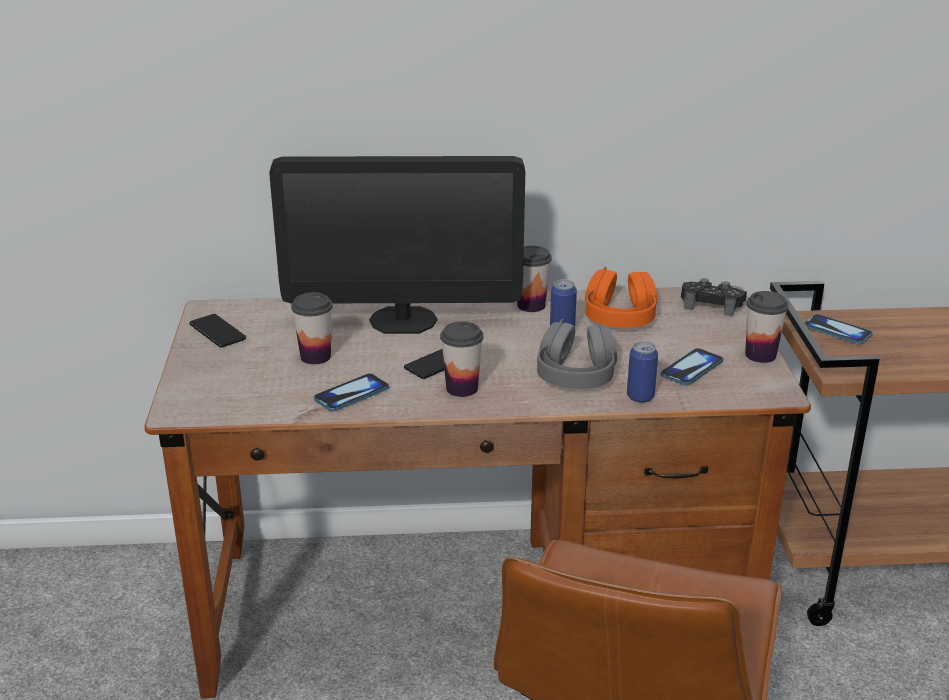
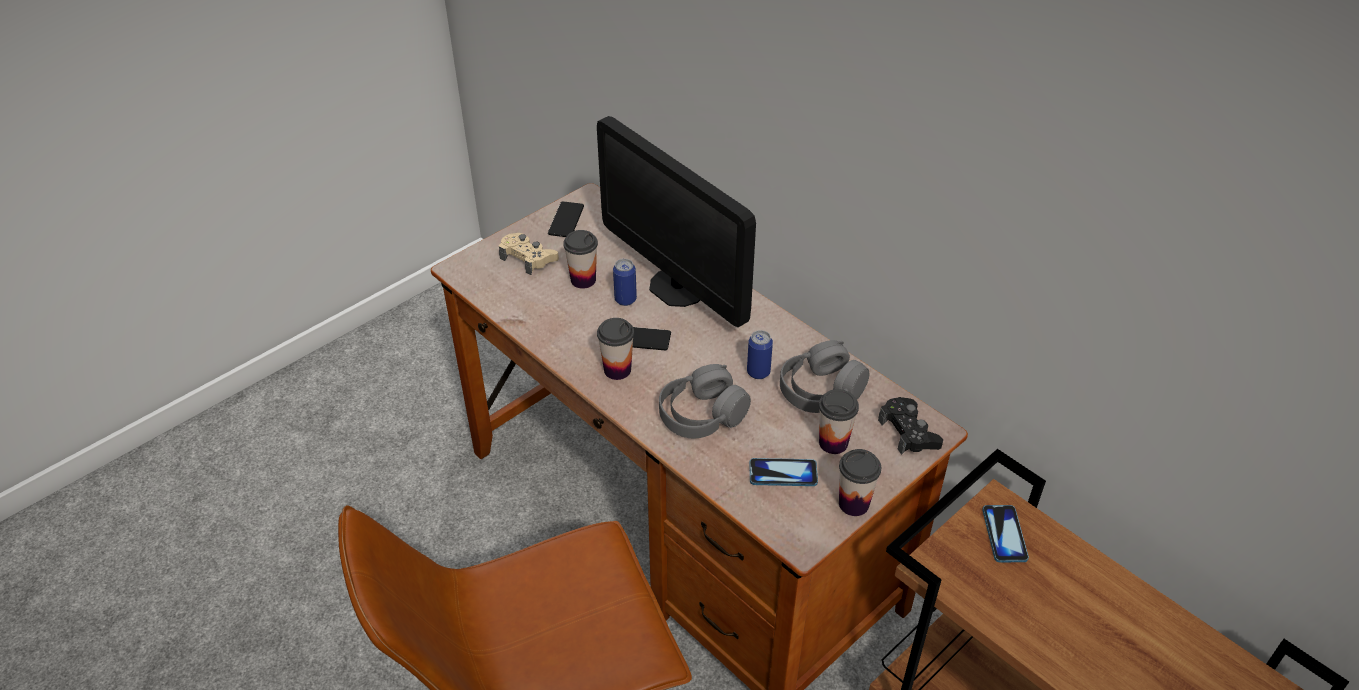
camera: 50 degrees right, 15 degrees up
phone [314,373,389,412] -> none
cup [517,246,552,312] -> cup moved to [819,389,859,454]
orange headphones [585,266,657,328] -> grey headphones [780,340,869,413]
can [627,341,658,403] -> can moved to [613,259,637,306]
none -> beige game controller [499,233,559,275]

